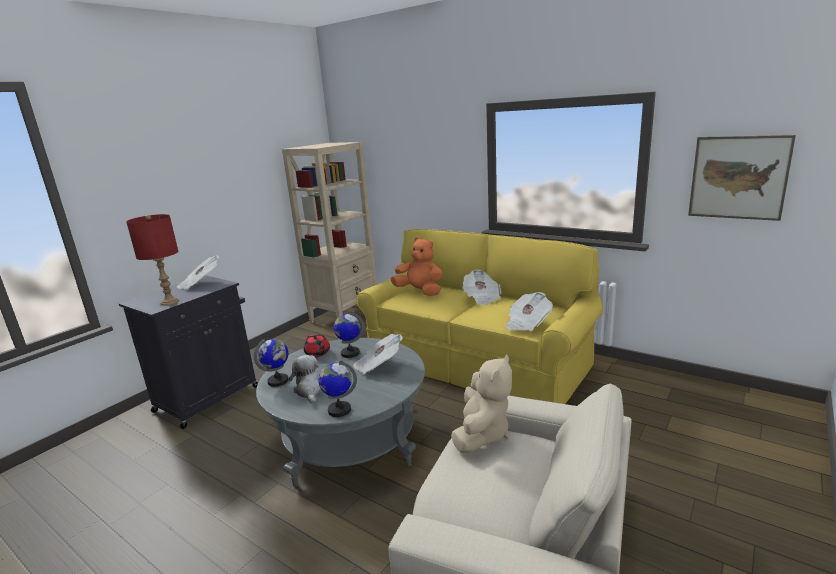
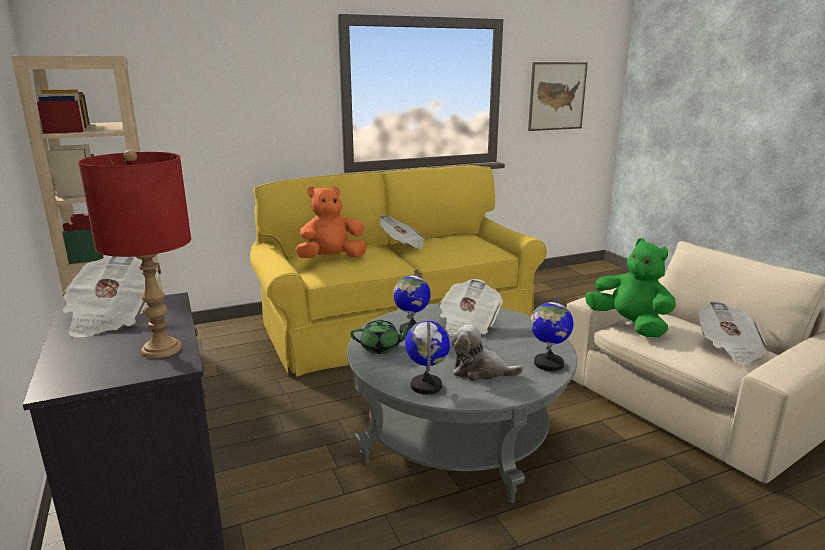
camera: 60 degrees left, 0 degrees up
red teapot [304,334,330,357] -> green teapot [350,319,413,354]
beige plush toy [451,355,512,453] -> green plush toy [585,238,676,337]
newspaper [506,292,553,331] -> newspaper moved to [698,301,769,365]

